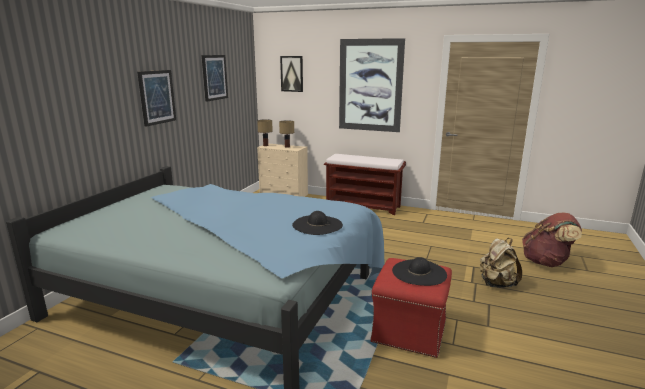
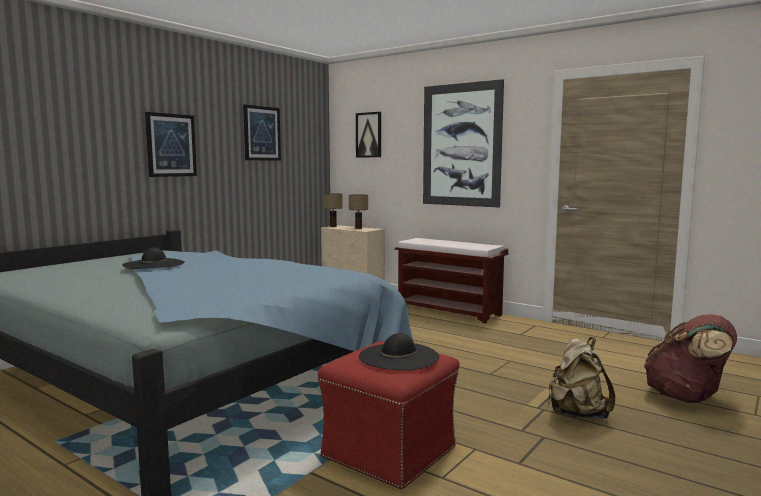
camera: 15 degrees right, 10 degrees down
black hat [292,211,343,235] -> black hat moved to [122,247,185,269]

